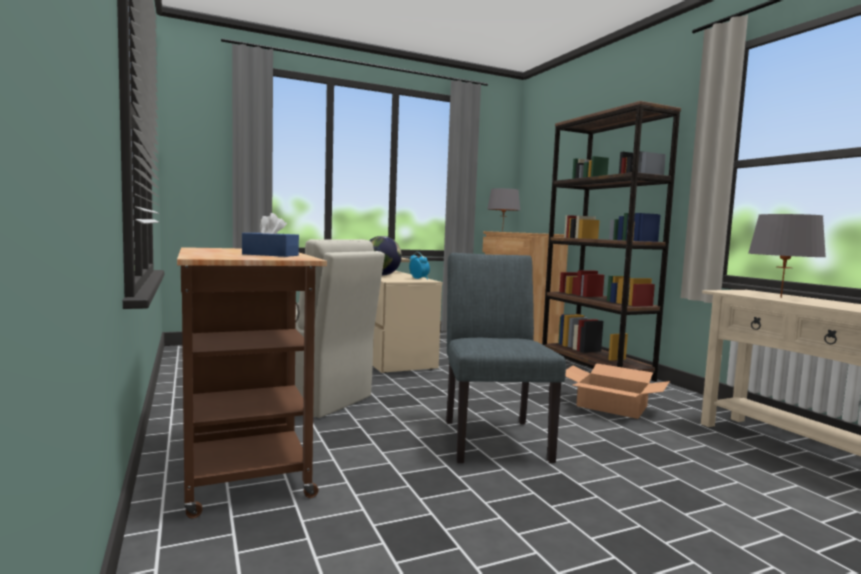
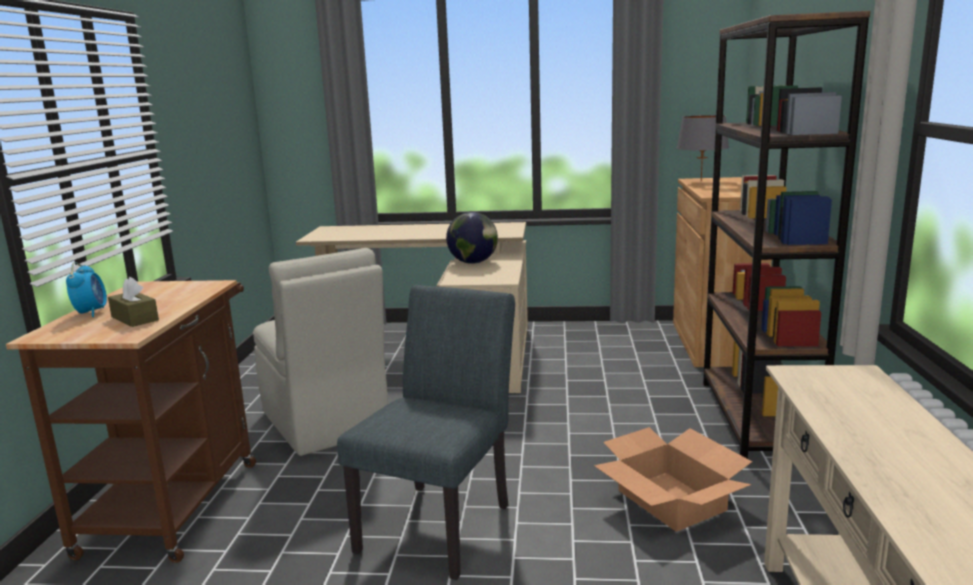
camera: 30 degrees right, 10 degrees up
blue tissue box [242,213,299,257] -> brown tissue box [108,277,159,327]
alarm clock [409,252,430,280] -> alarm clock moved to [66,262,107,317]
grey table lamp [748,214,826,298] -> none

